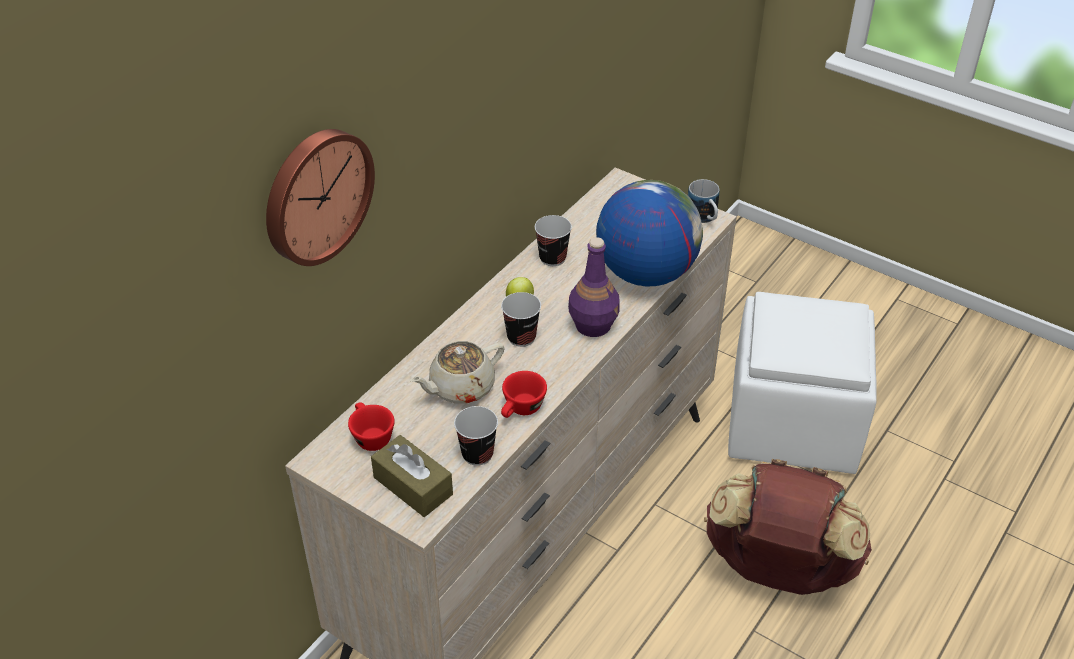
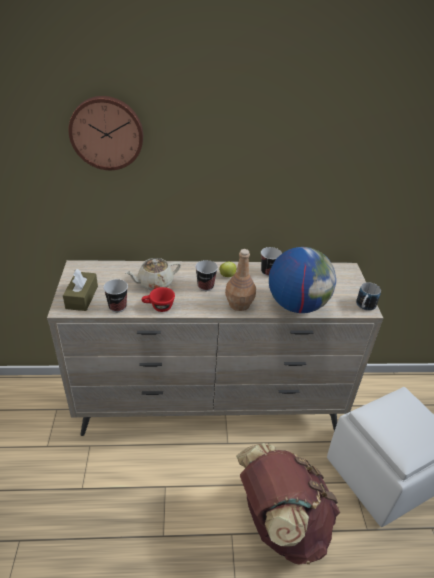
camera: 50 degrees right, 5 degrees down
red cup [348,402,395,451] -> none
beige teapot [410,341,505,404] -> beige teapot turned 45 degrees counterclockwise [125,258,181,291]
purple bottle [568,237,620,337] -> brown bottle [225,249,256,311]

